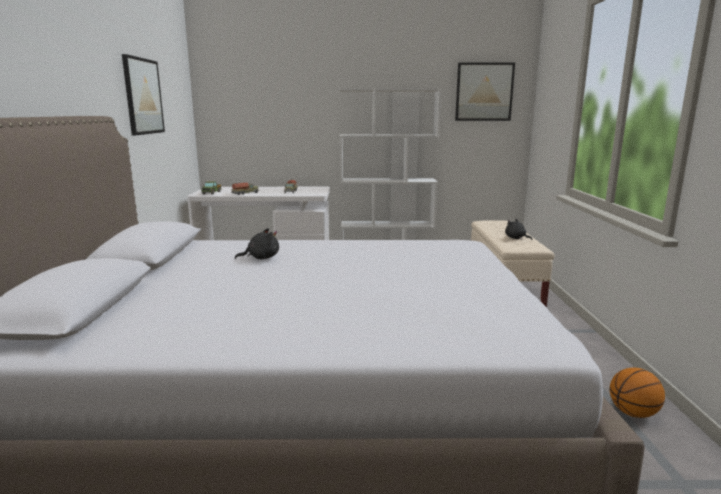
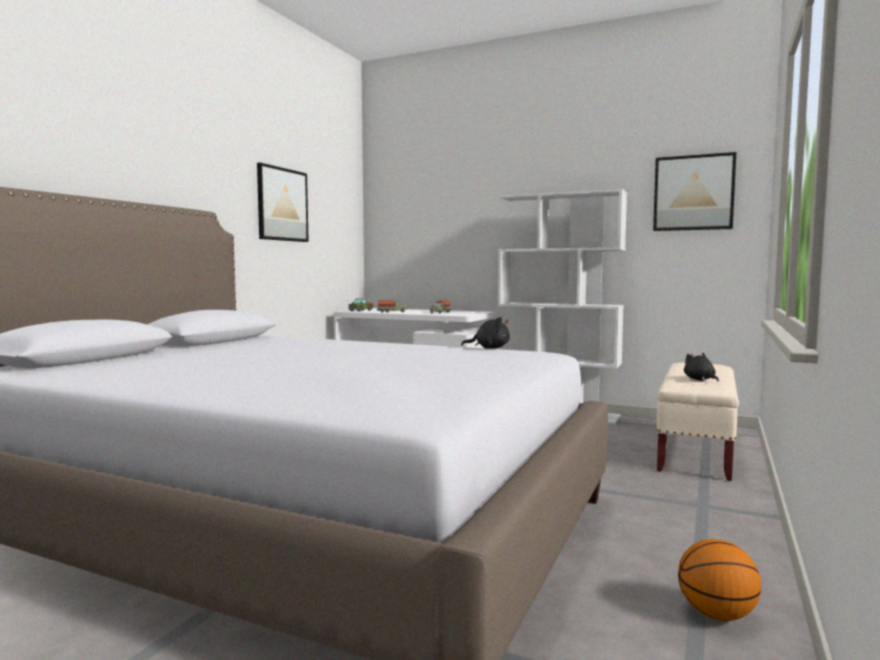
camera: 25 degrees right, 10 degrees down
black plush toy [235,228,279,259] -> black plush toy moved to [461,317,510,349]

